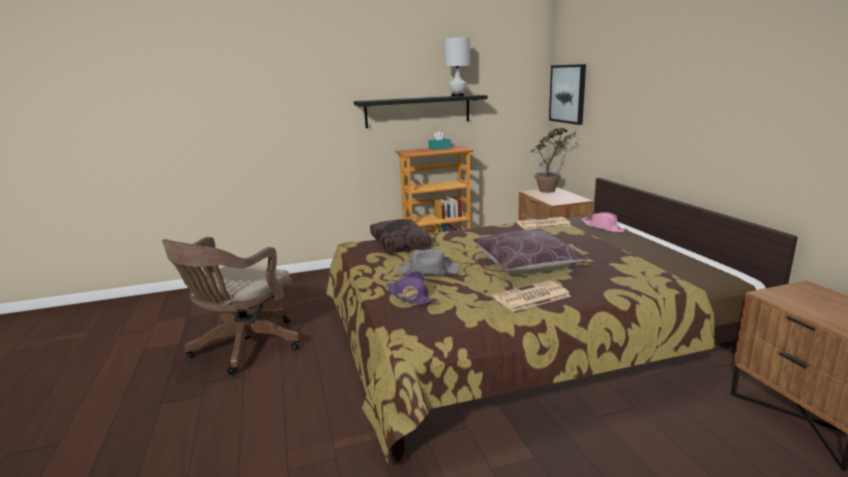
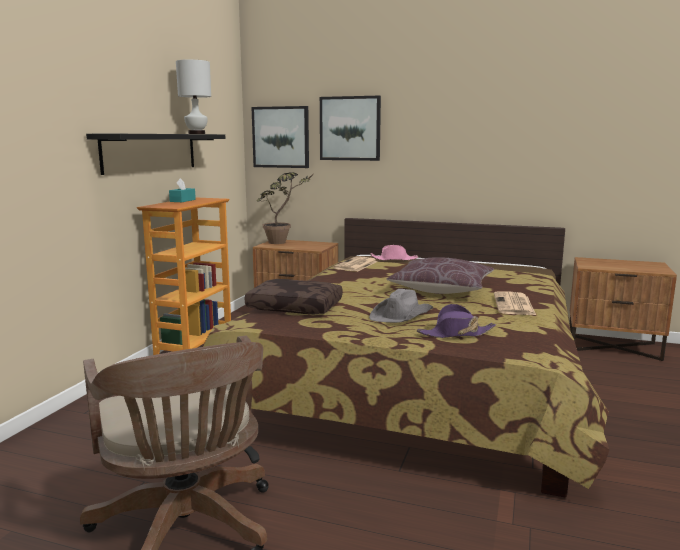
camera: 55 degrees left, 5 degrees down
none -> picture [320,96,381,161]

